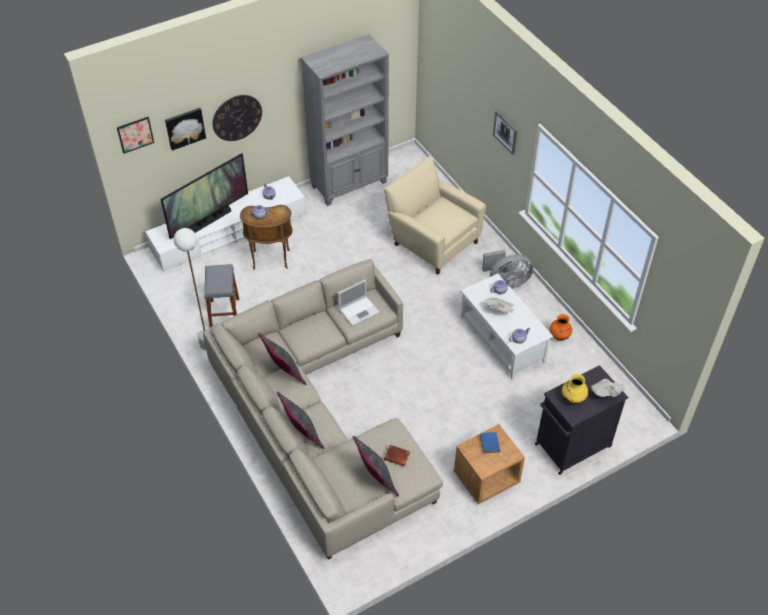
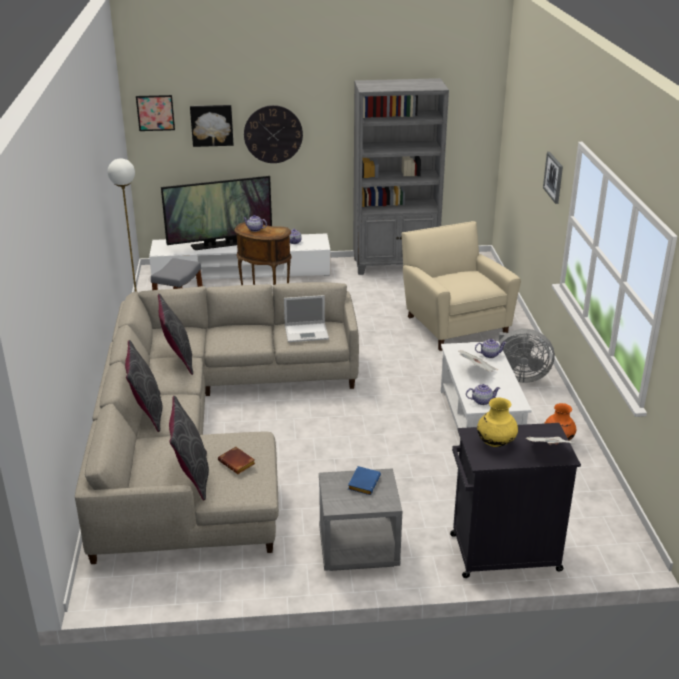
camera: 25 degrees right, 20 degrees down
brown nightstand [454,424,525,504] -> grey nightstand [319,468,402,571]

